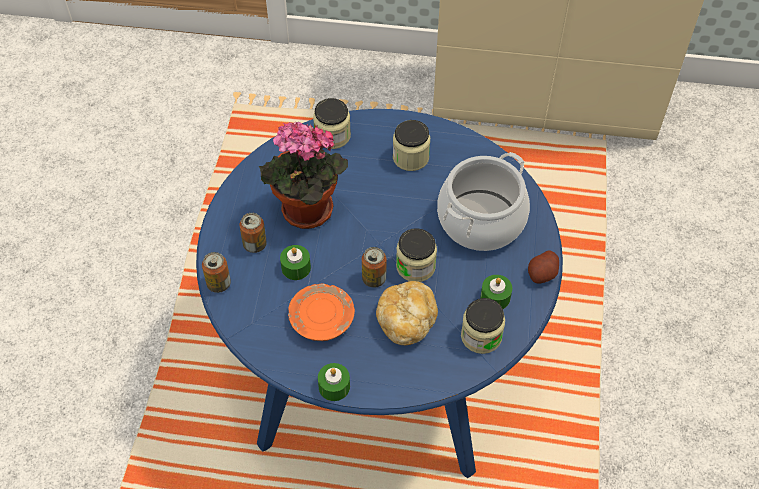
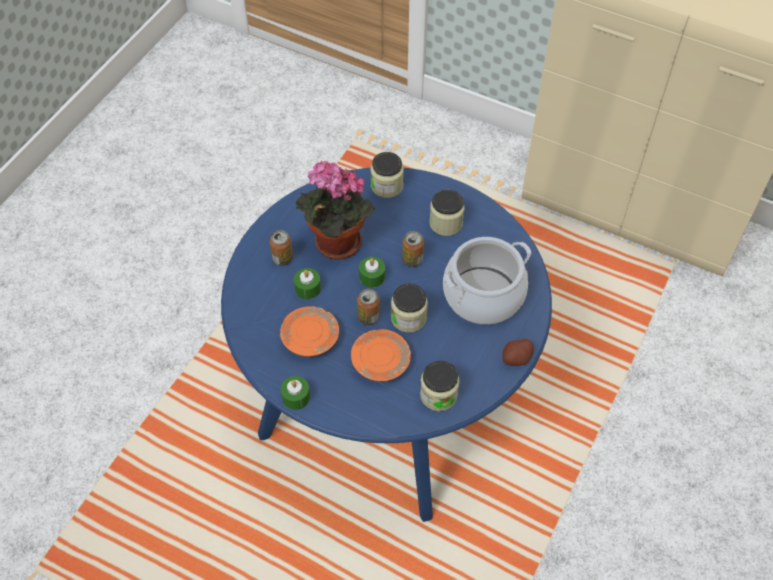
camera: 20 degrees right, 0 degrees up
can [202,252,231,293] -> can moved to [402,231,424,267]
bread [376,281,438,345] -> orange plate [351,329,411,382]
green candle [481,275,512,309] -> green candle moved to [359,257,385,288]

